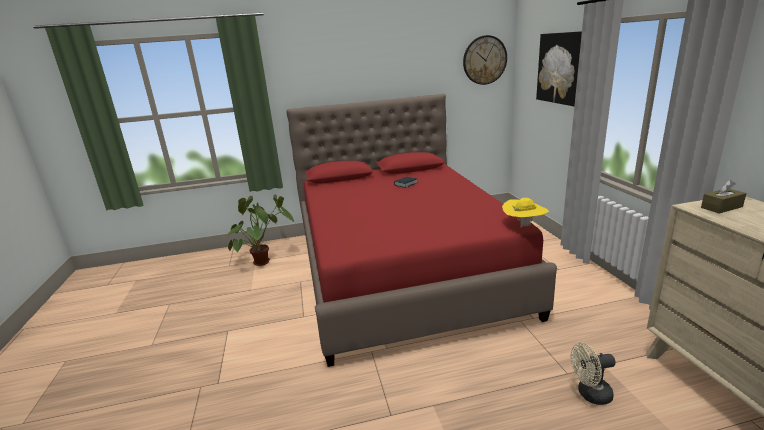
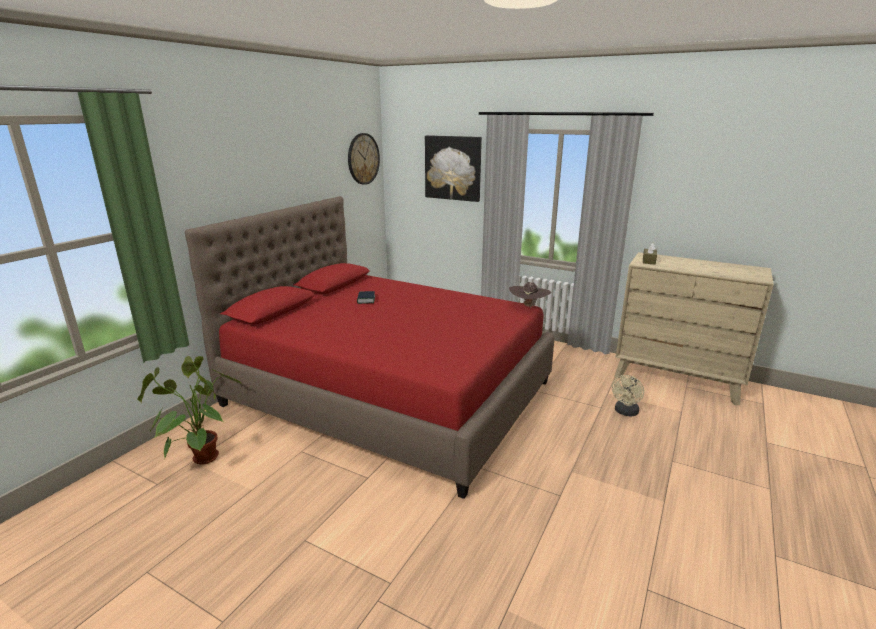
camera: 50 degrees left, 0 degrees up
yellow hat [502,198,549,228] -> brown hat [509,282,551,309]

